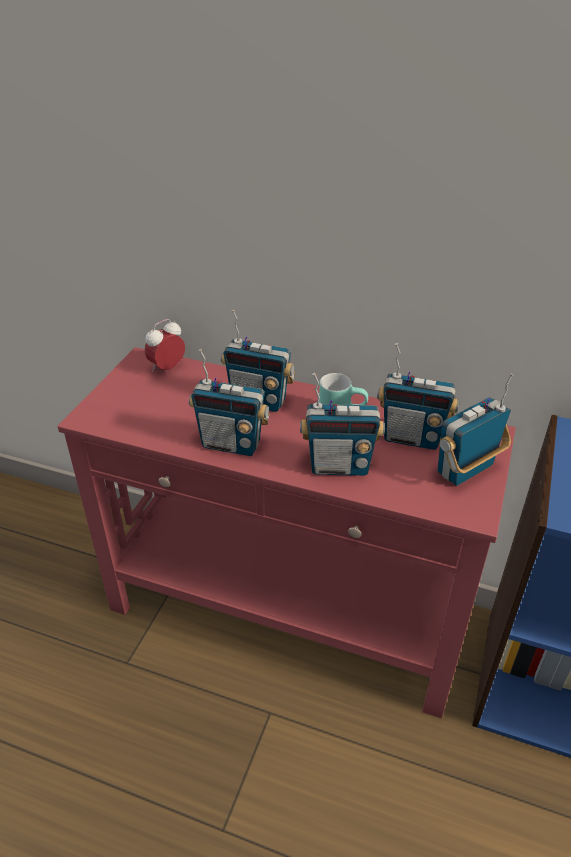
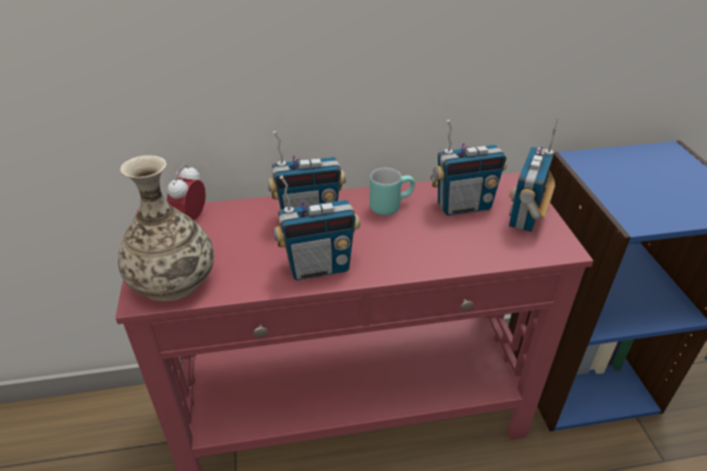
camera: 30 degrees left, 0 degrees up
radio [300,373,385,476] -> none
none -> vase [118,155,214,302]

